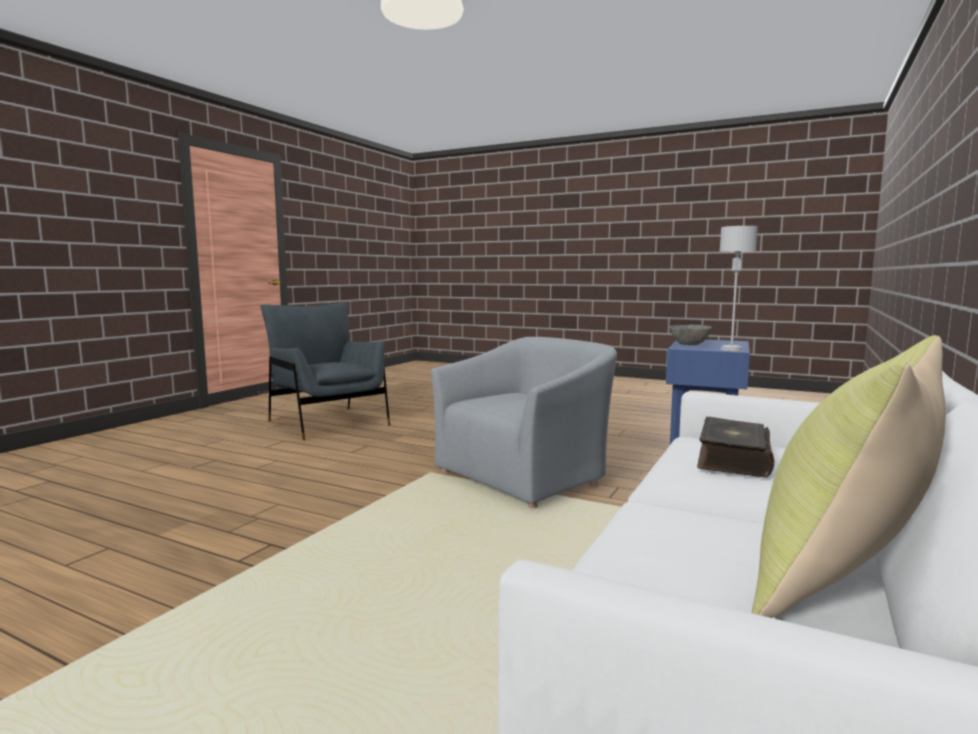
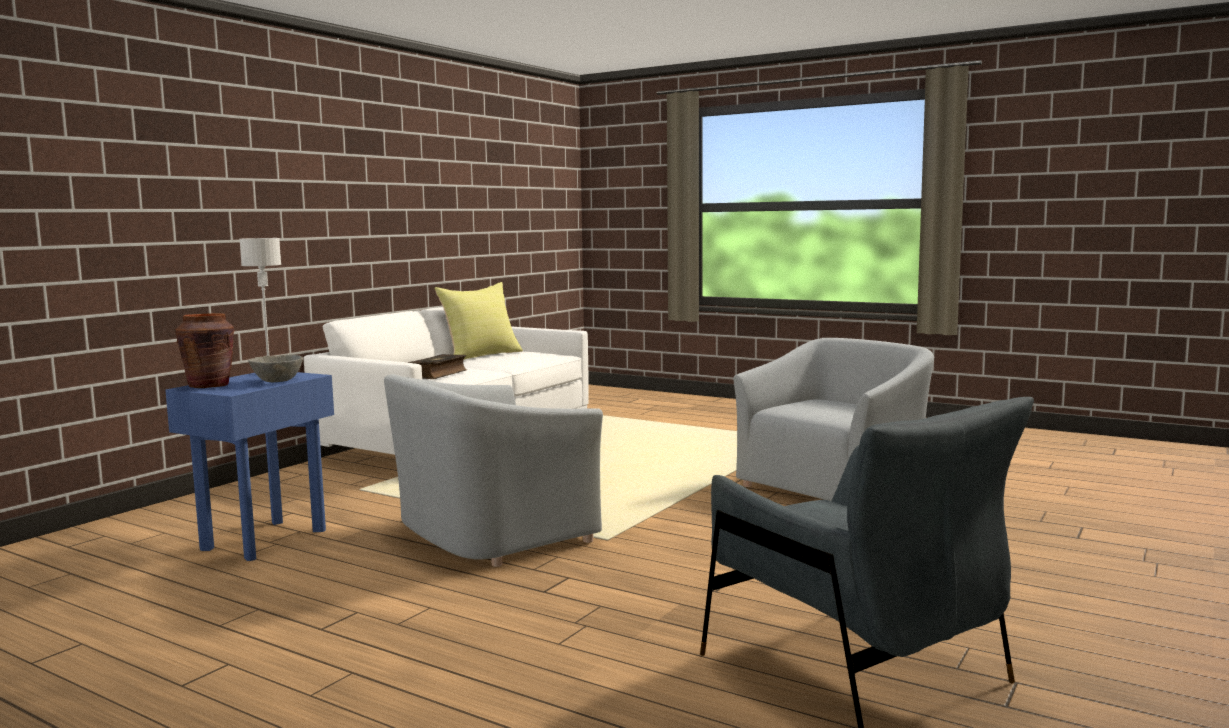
camera: 175 degrees left, 0 degrees up
none -> brown vase [175,313,234,388]
none -> grey armchair [733,338,934,501]

